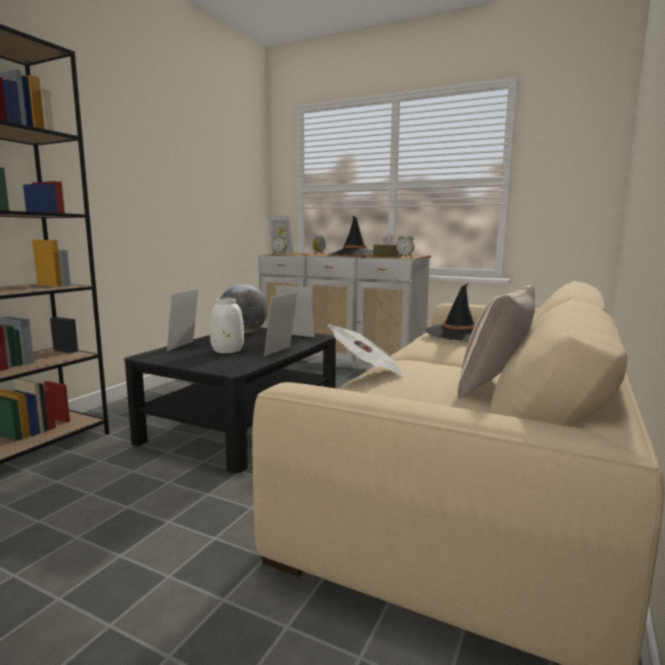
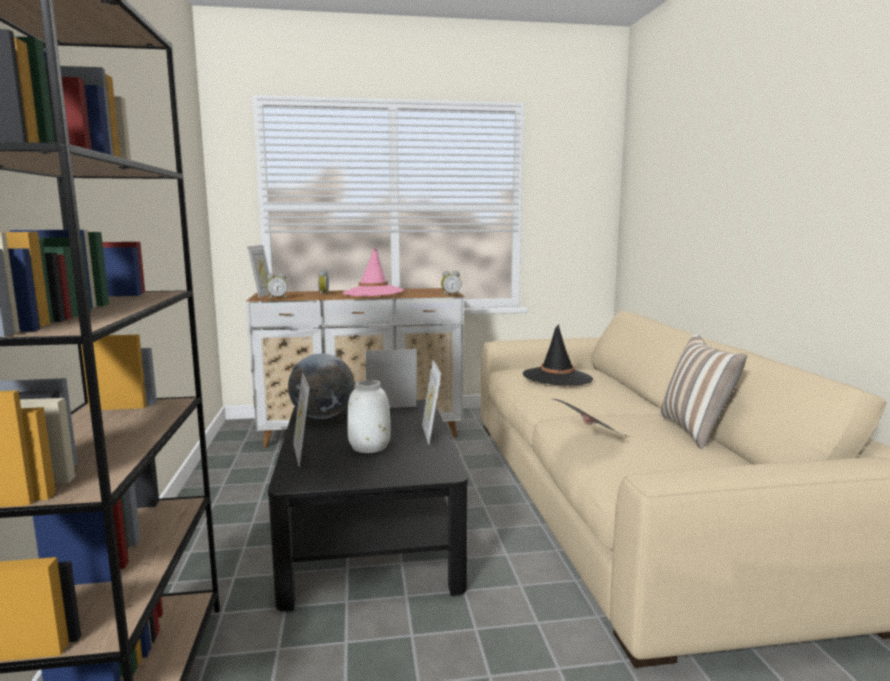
camera: 35 degrees left, 0 degrees up
black hat [330,216,373,255] -> pink hat [343,248,404,296]
brown tissue box [373,234,402,257] -> none

